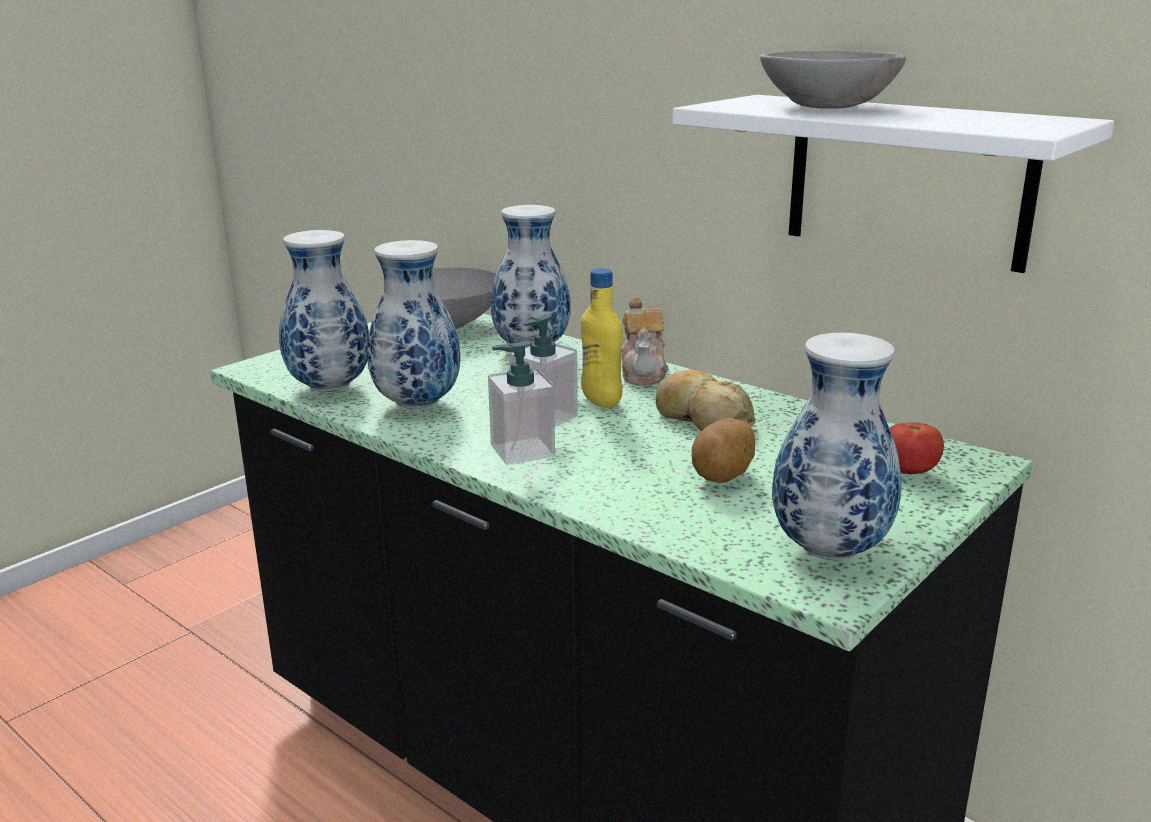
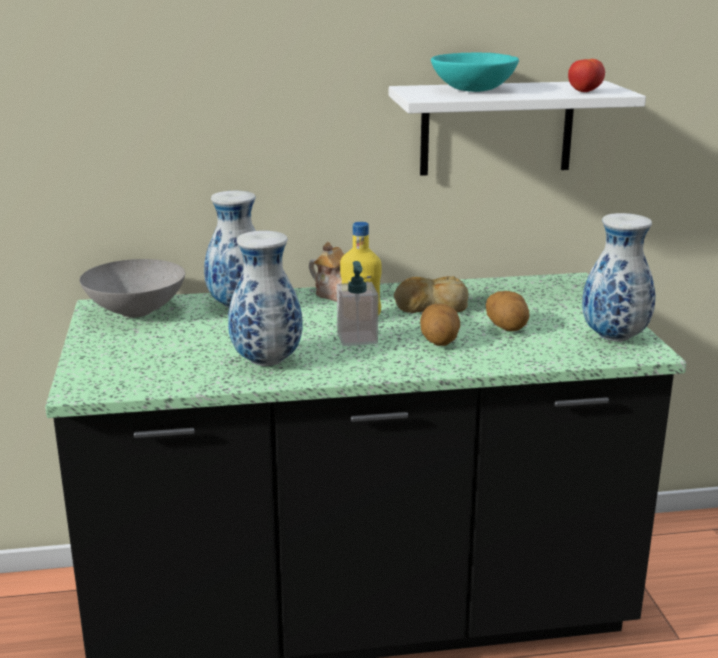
camera: 50 degrees left, 0 degrees up
vase [279,230,369,392] -> none
soap dispenser [488,341,555,465] -> none
grey bowl [760,51,906,109] -> turquoise bowl [431,53,519,92]
tomato [890,422,944,474] -> tomato moved to [568,59,605,92]
none -> potato [420,304,460,346]

